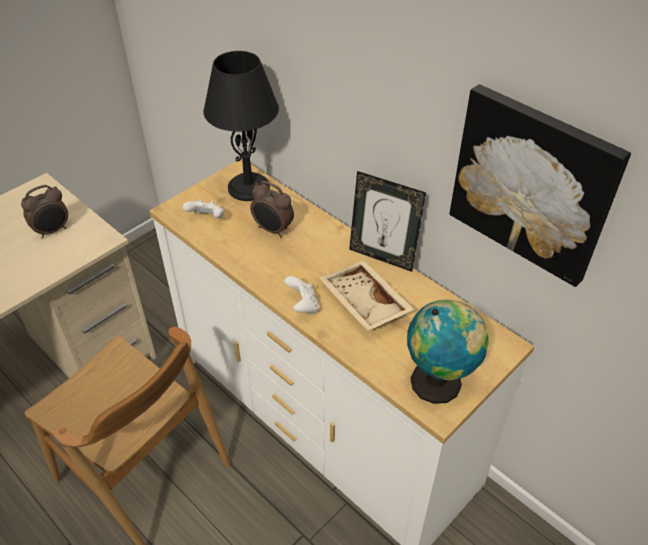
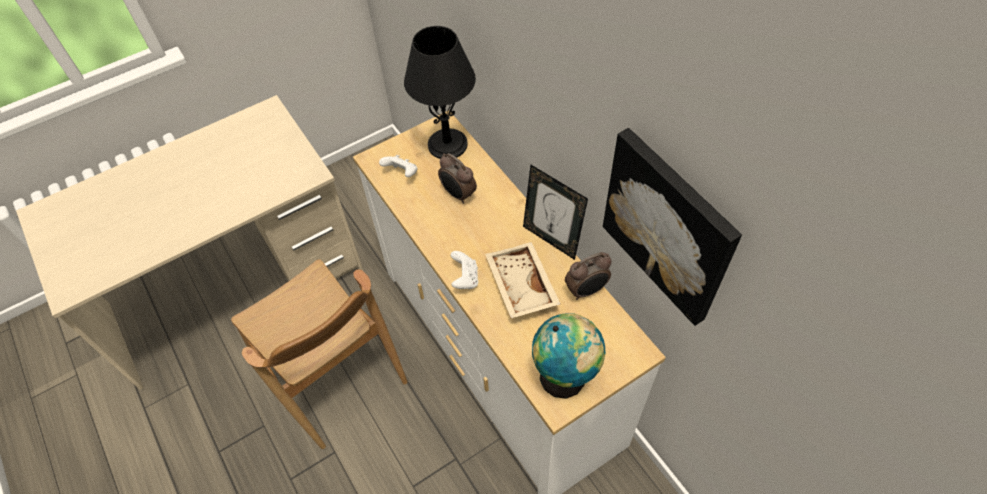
camera: 15 degrees right, 10 degrees up
alarm clock [21,185,68,239] -> alarm clock moved to [565,252,612,300]

